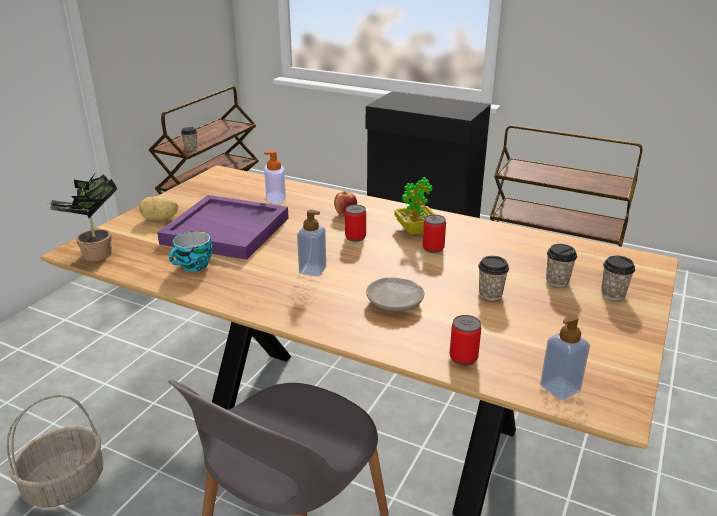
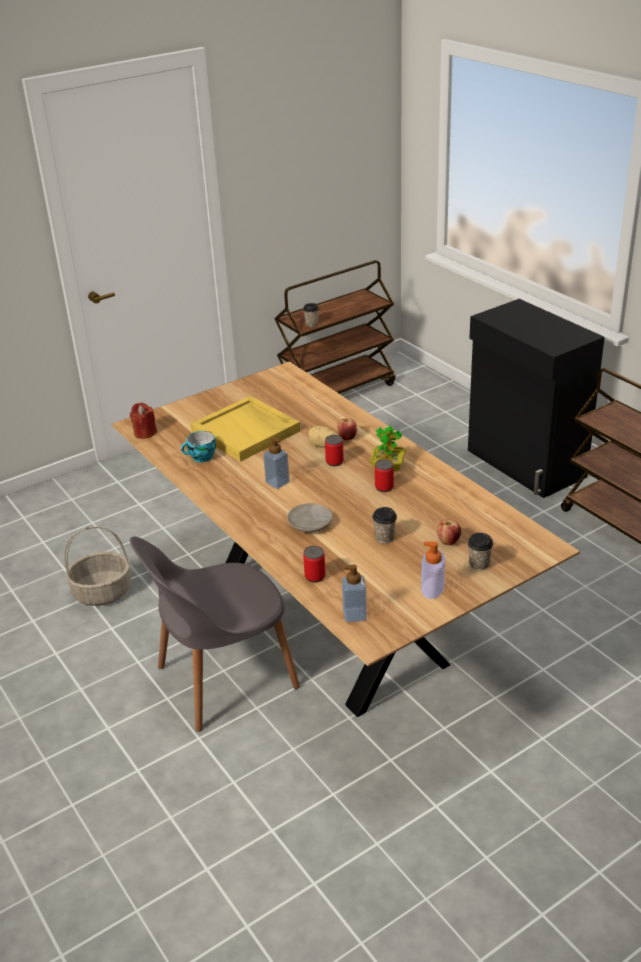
camera: 30 degrees right, 5 degrees up
potted plant [48,175,118,261] -> red candle [130,403,157,439]
potato [139,196,178,220] -> potato moved to [308,426,338,448]
purple tray [157,195,289,260] -> yellow tray [191,396,300,462]
soap dispenser [264,150,286,204] -> soap dispenser moved to [421,541,445,599]
cup [546,244,577,287] -> apple [437,519,461,545]

